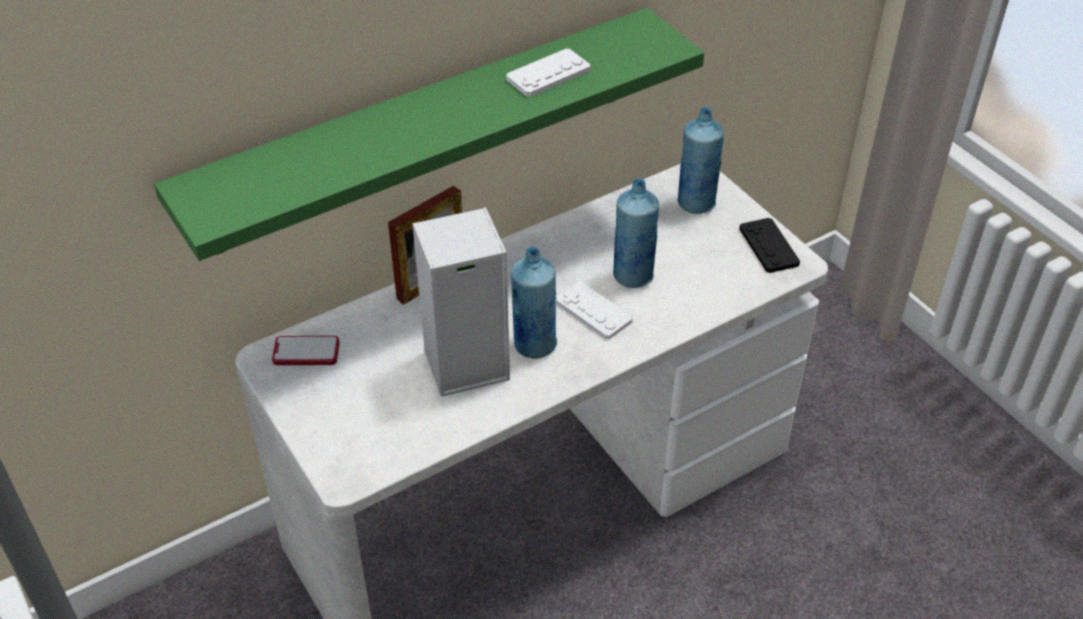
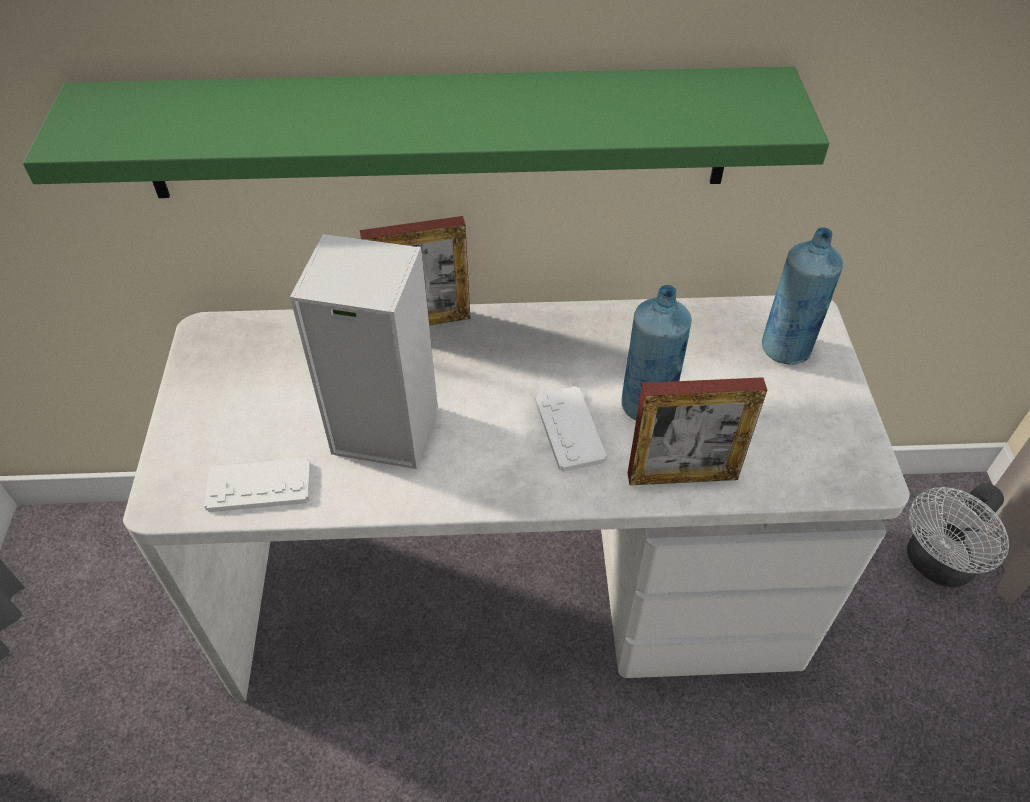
camera: 30 degrees right, 5 degrees up
phone [272,336,339,365] -> none
white game controller [506,48,591,97] -> white game controller moved to [204,458,311,512]
blue bottle [511,247,557,358] -> none
black game controller [739,218,800,273] -> none
none -> picture frame [628,377,767,485]
none -> white fan [907,483,1009,587]

